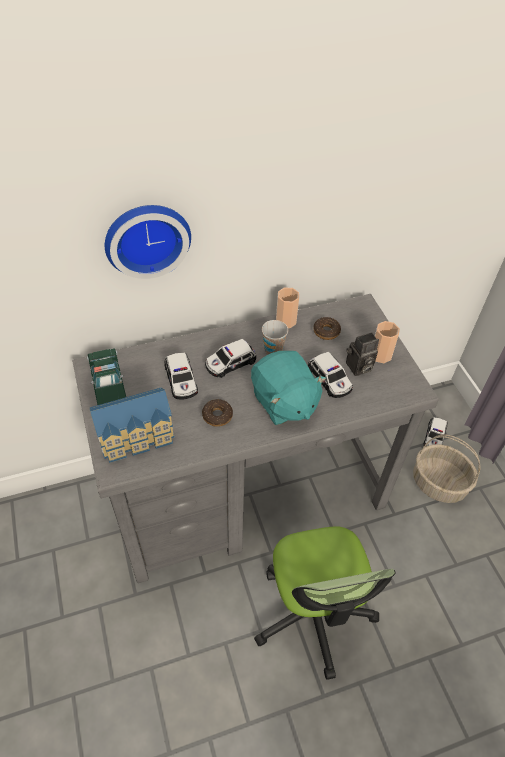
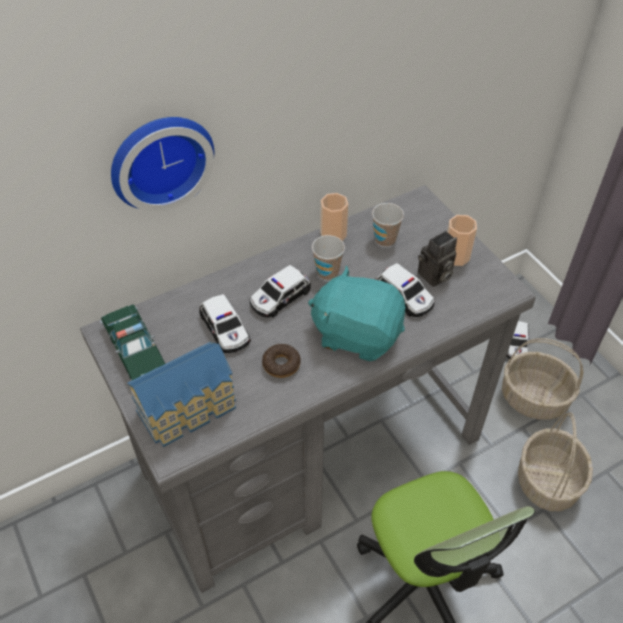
camera: 10 degrees left, 0 degrees up
turquoise plush toy [251,351,326,425] -> turquoise plush toy turned 150 degrees clockwise [308,266,406,361]
donut [313,317,341,340] -> cup [372,203,404,247]
none -> basket [518,412,593,511]

